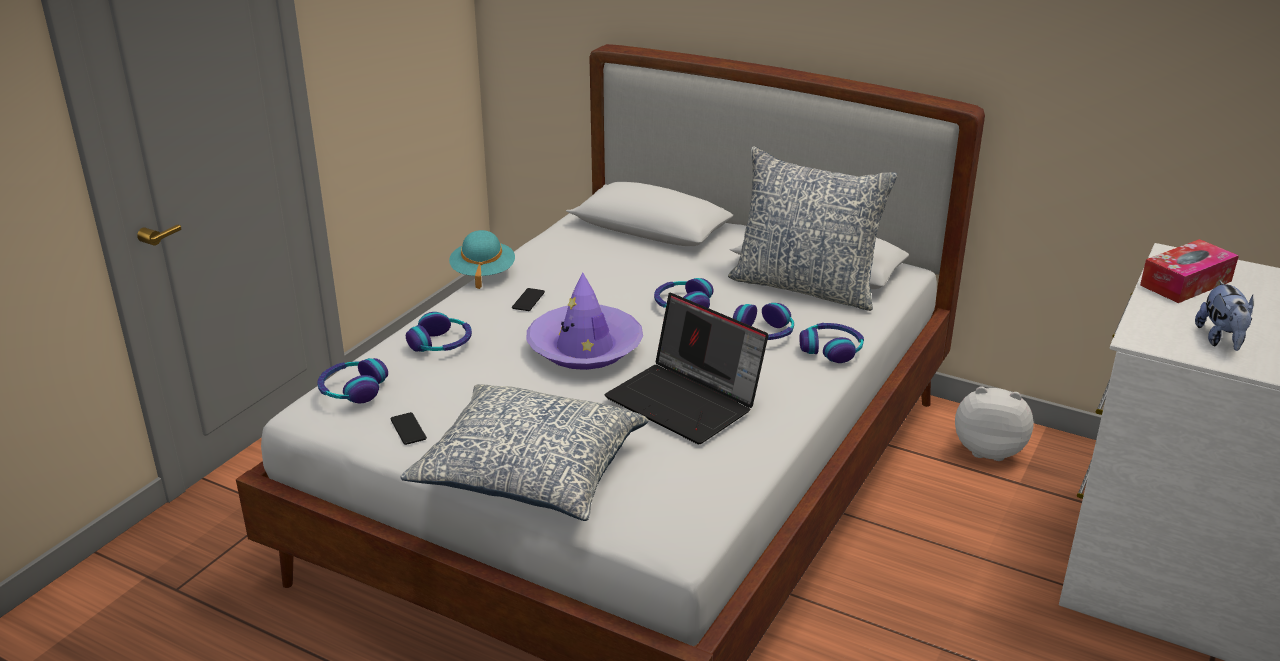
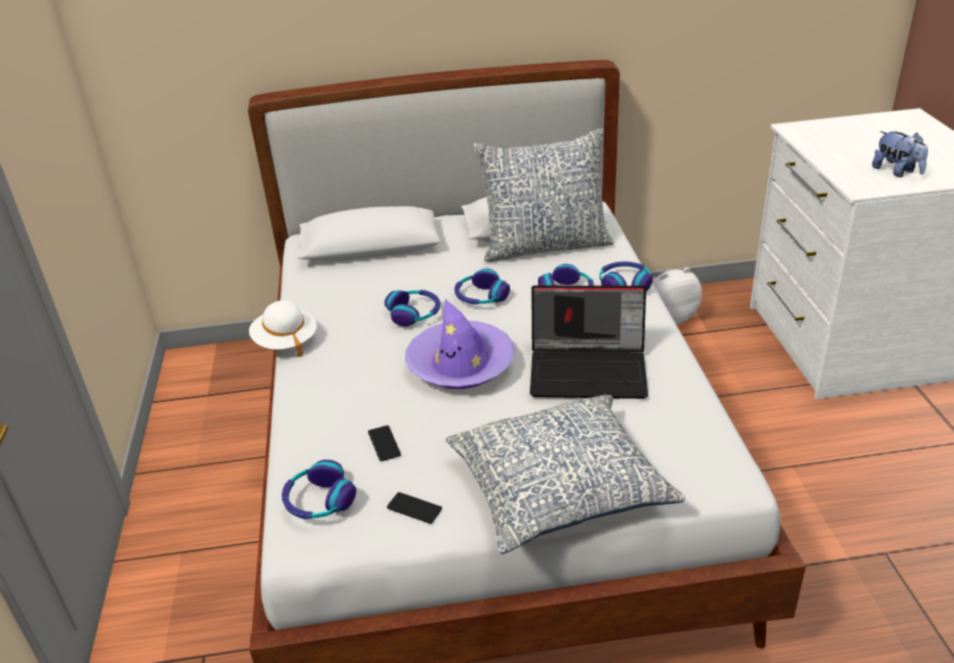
camera: 35 degrees left, 5 degrees up
headphones [406,312,472,352] -> headphones moved to [384,290,440,326]
turquoise hat [449,230,515,289] -> white hat [249,300,317,357]
phone [512,288,545,311] -> phone moved to [368,425,401,461]
tissue box [1140,239,1239,303] -> none

